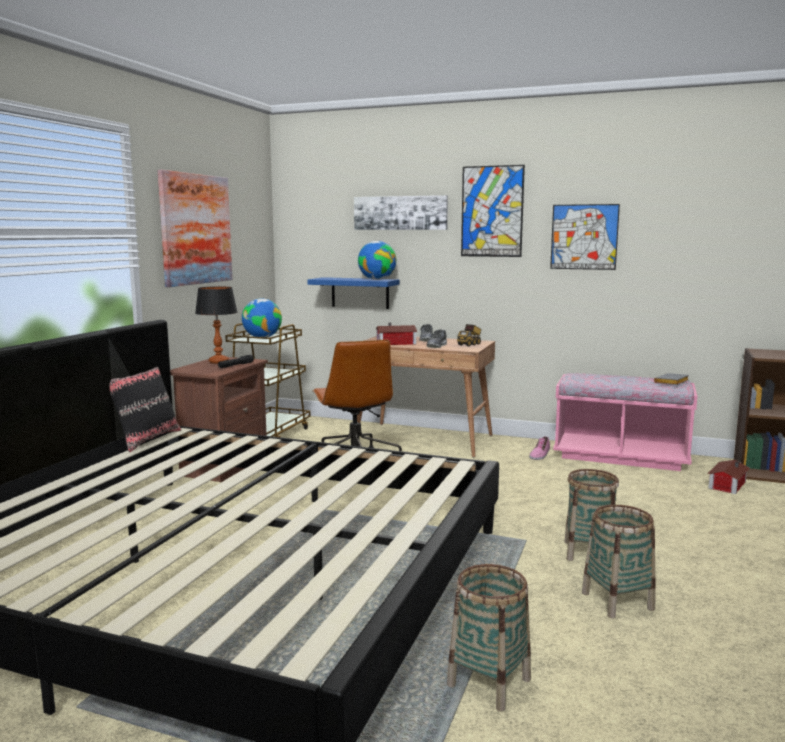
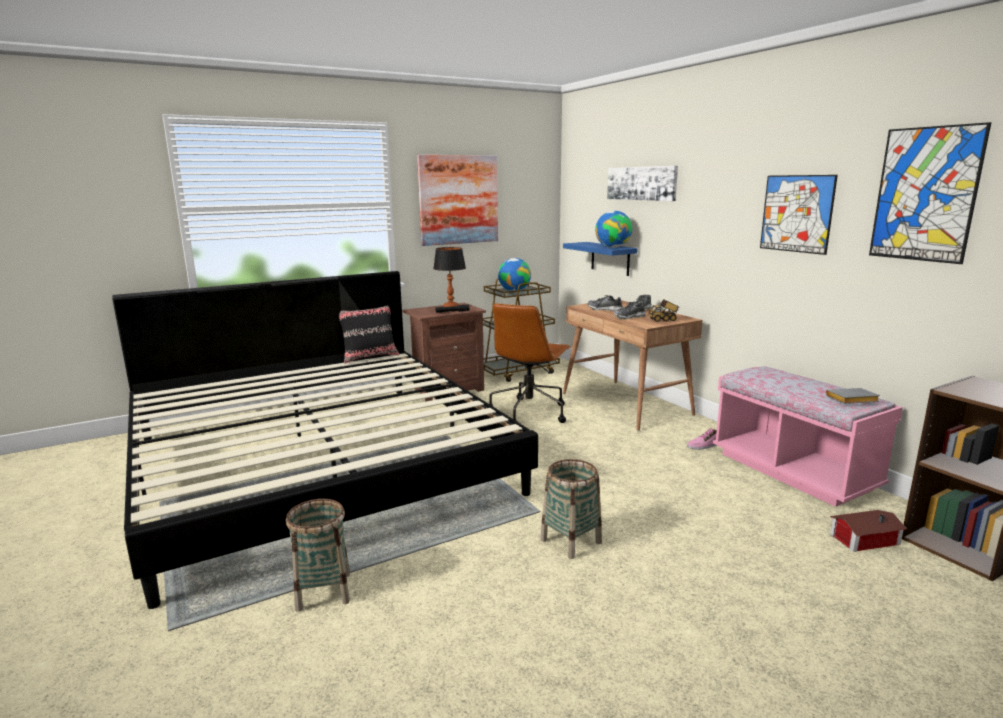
camera: 40 degrees right, 5 degrees up
toy house [376,323,417,345] -> shoe [588,295,623,311]
picture [461,165,525,257] -> picture moved to [869,122,992,264]
basket [582,505,656,618] -> none

